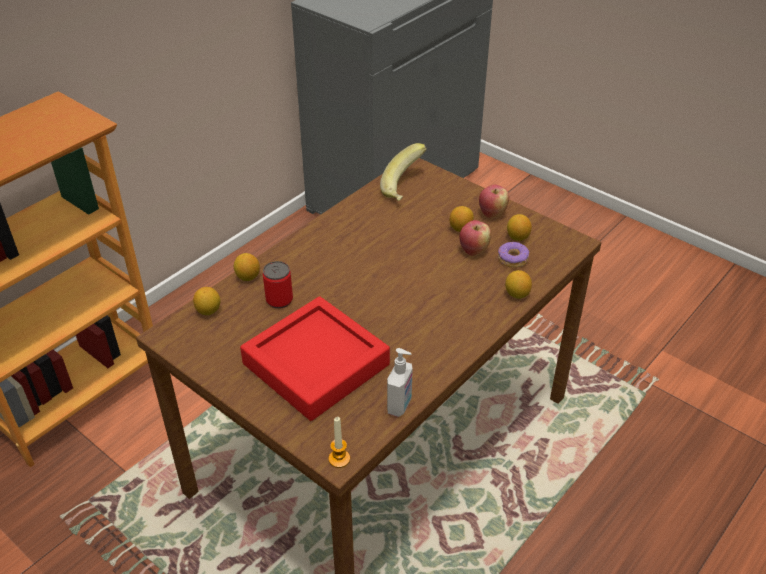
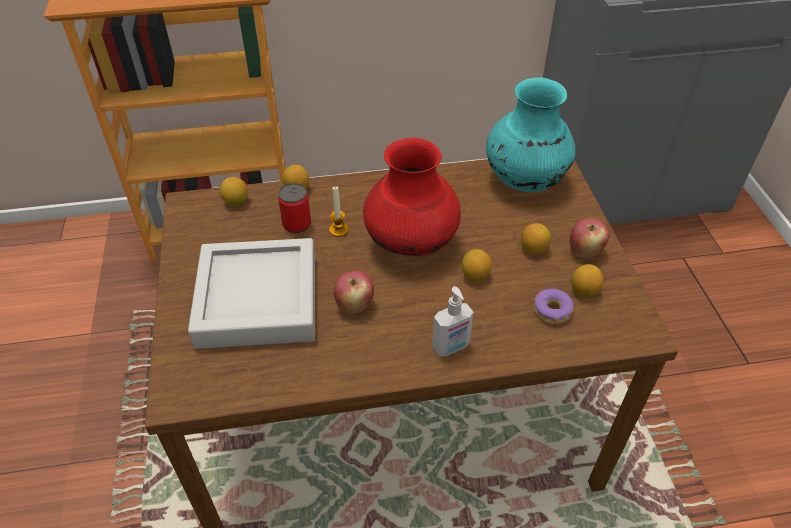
camera: 40 degrees right, 5 degrees up
red tray [240,296,390,421] -> grey tray [188,238,315,349]
candle [329,417,350,468] -> candle moved to [329,186,349,237]
banana [380,143,427,201] -> turquoise vase [486,78,576,192]
soap dispenser [387,348,412,417] -> soap dispenser moved to [432,286,474,356]
apple [460,220,491,256] -> apple moved to [334,271,374,314]
lemon [505,270,532,299] -> lemon moved to [462,249,492,282]
none -> red vase [363,138,461,256]

